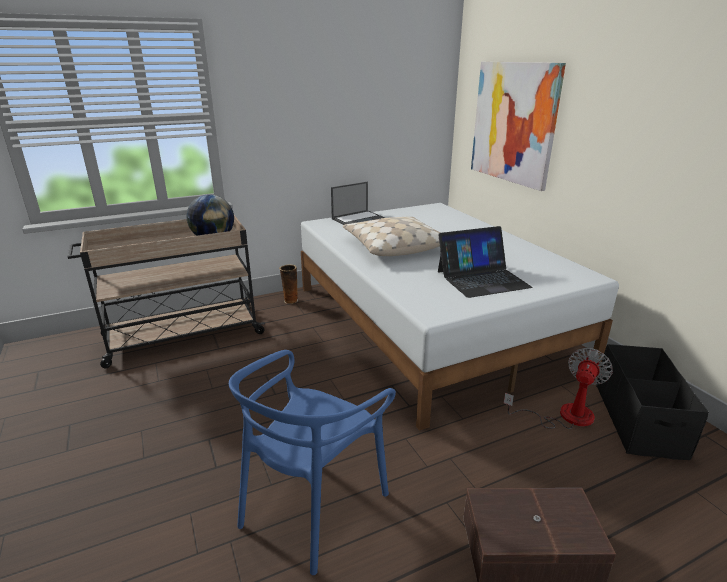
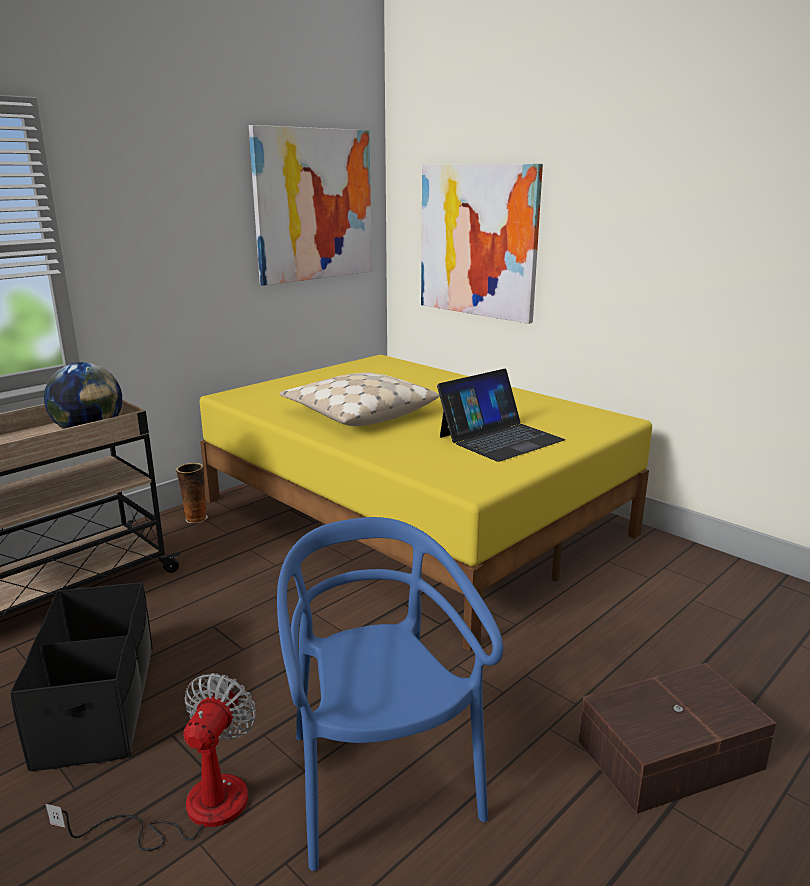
camera: 20 degrees left, 5 degrees down
blue chair [229,350,396,575] -> blue chair turned 150 degrees clockwise [277,517,503,871]
white bed [301,203,619,431] -> yellow bed [200,355,652,651]
laptop [331,182,385,225] -> none
fan [504,348,613,429] -> fan moved to [45,673,256,851]
black storage box [596,344,709,460] -> black storage box moved to [10,582,153,771]
none -> picture [249,125,372,286]

